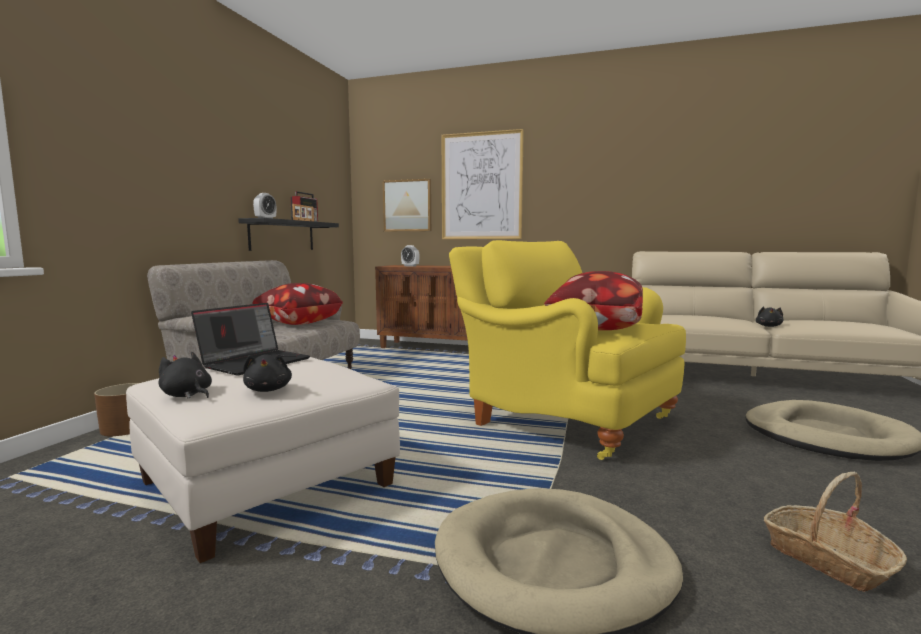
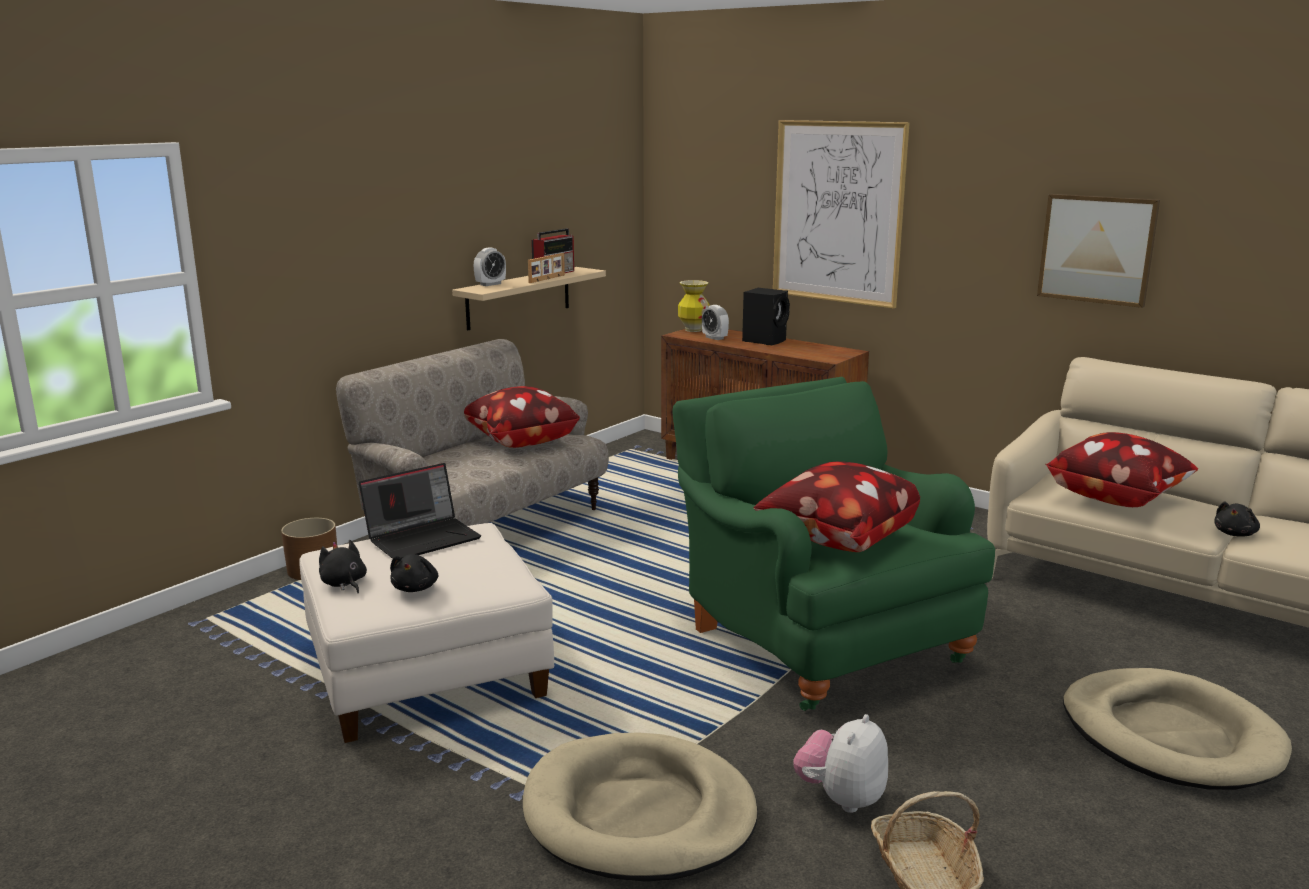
camera: 20 degrees right, 10 degrees up
black shelf [238,218,339,251] -> beige shelf [452,267,606,331]
picture [383,179,431,232] -> picture moved to [1037,194,1160,308]
yellow armchair [449,240,686,460] -> green armchair [673,377,995,711]
none -> vase [678,280,710,332]
none -> black speaker [742,288,790,345]
none -> plush toy [793,714,888,813]
none -> pillow [1045,432,1198,507]

